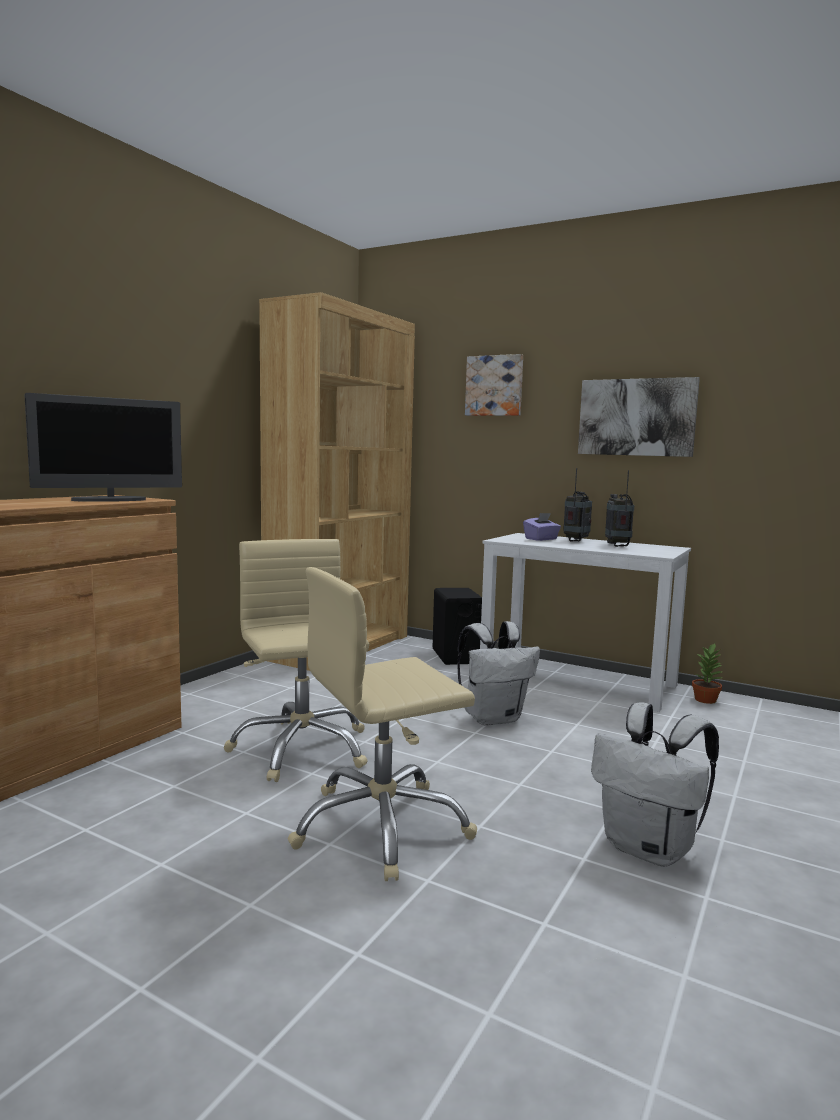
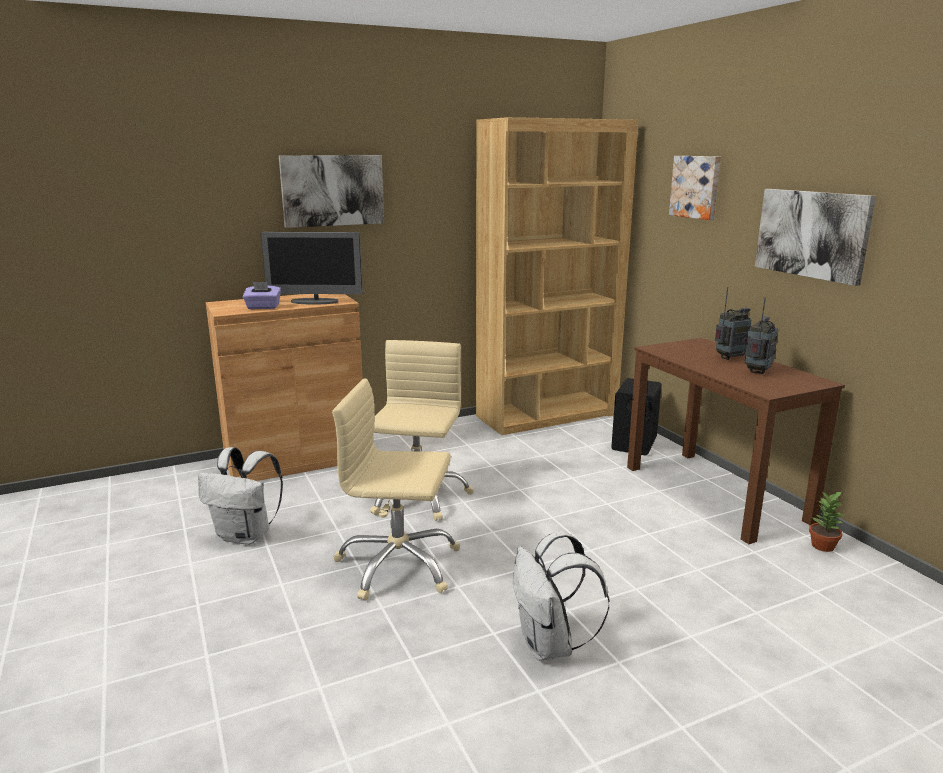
camera: 35 degrees right, 10 degrees up
white backpack [457,621,540,726] -> white backpack moved to [198,447,283,545]
white desk [480,533,691,712] -> brown desk [627,338,845,544]
purple tissue box [523,513,561,541] -> purple tissue box moved to [243,282,281,309]
none -> picture [279,155,384,228]

